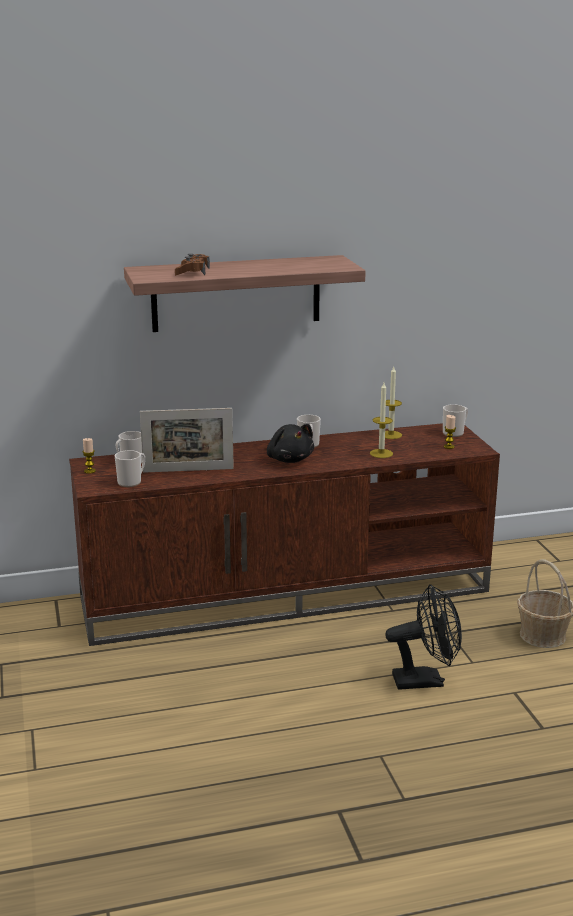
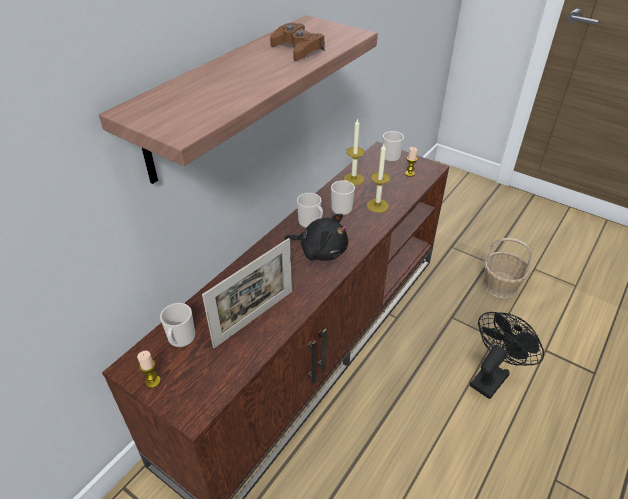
camera: 40 degrees left, 20 degrees up
mug [115,450,145,487] -> mug moved to [331,180,355,215]
brown game controller [175,253,210,276] -> brown game controller moved to [270,23,325,61]

